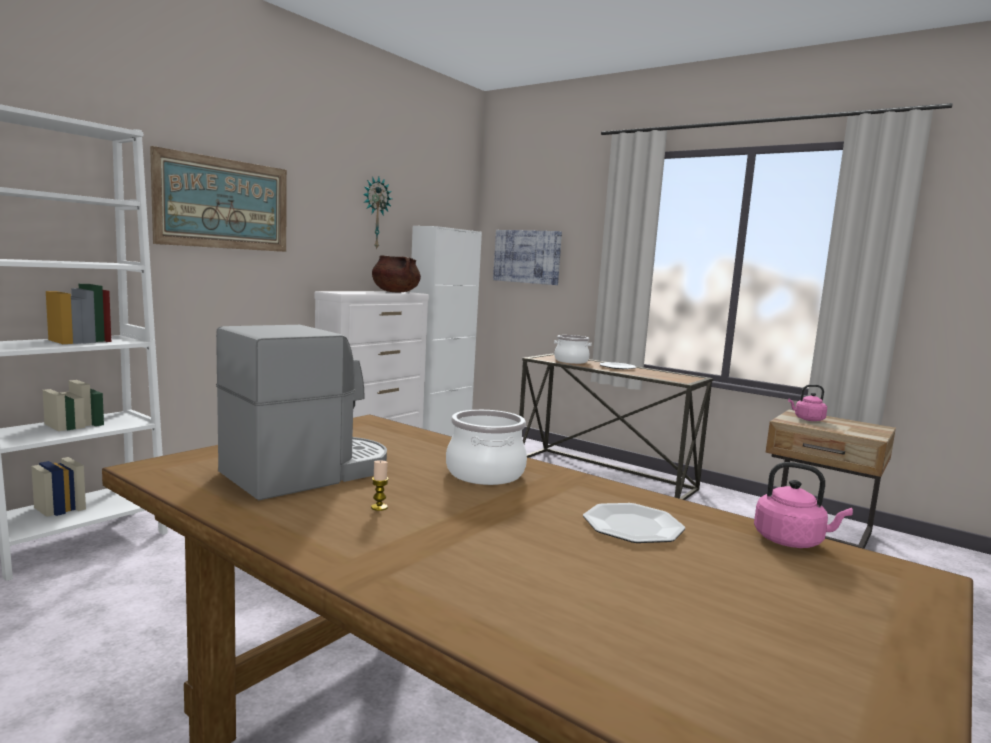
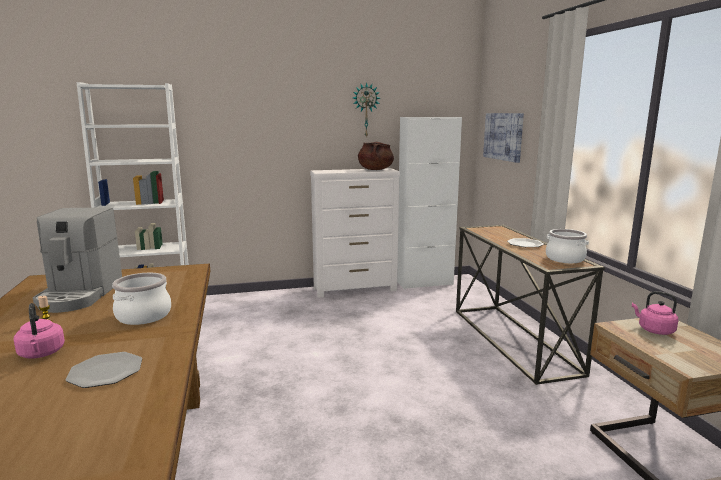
camera: 40 degrees right, 5 degrees up
picture [150,146,287,252] -> none
coffee machine [216,325,387,500] -> coffee machine turned 90 degrees clockwise [33,207,122,313]
cooking pot [554,335,592,364] -> cooking pot moved to [546,229,589,263]
pink kettle [754,462,853,548] -> pink kettle moved to [14,303,65,359]

